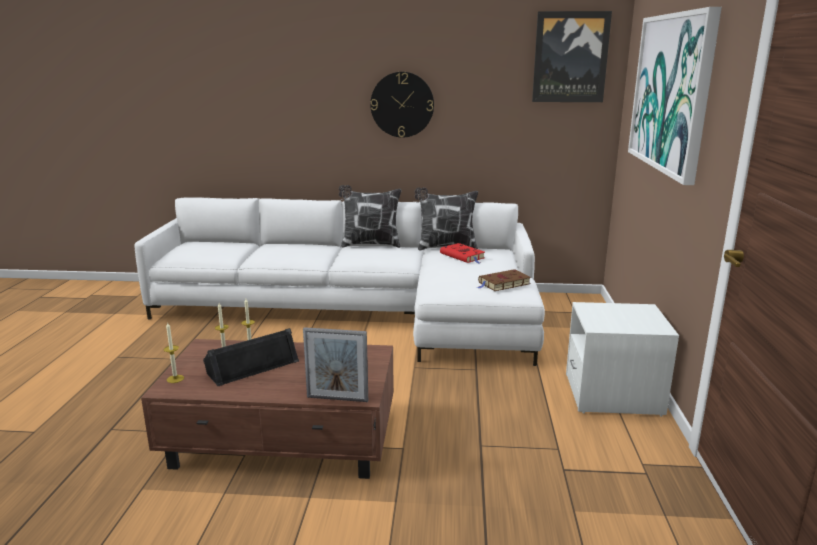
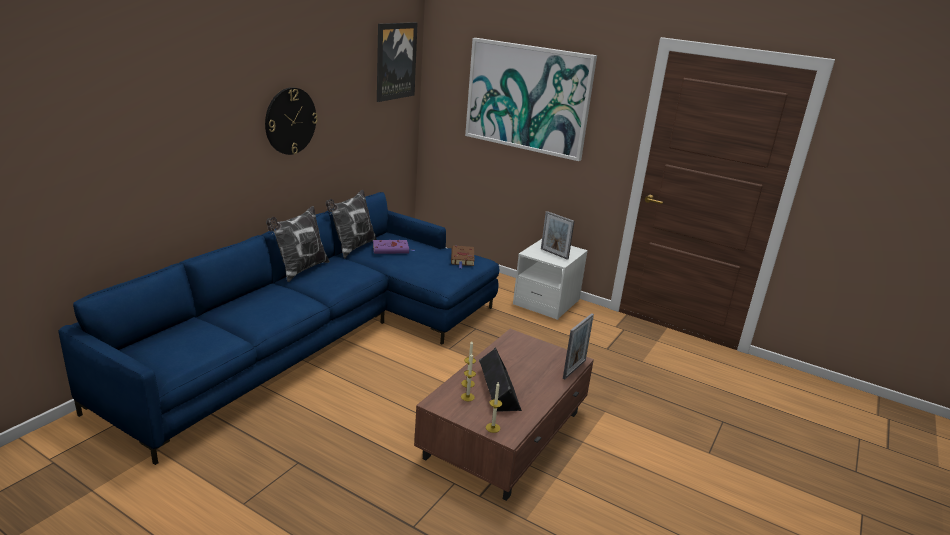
camera: 65 degrees left, 5 degrees up
white sofa [134,197,545,366] -> blue sofa [59,192,499,465]
red book [440,243,485,263] -> purple book [373,240,414,254]
none -> picture frame [541,211,574,260]

